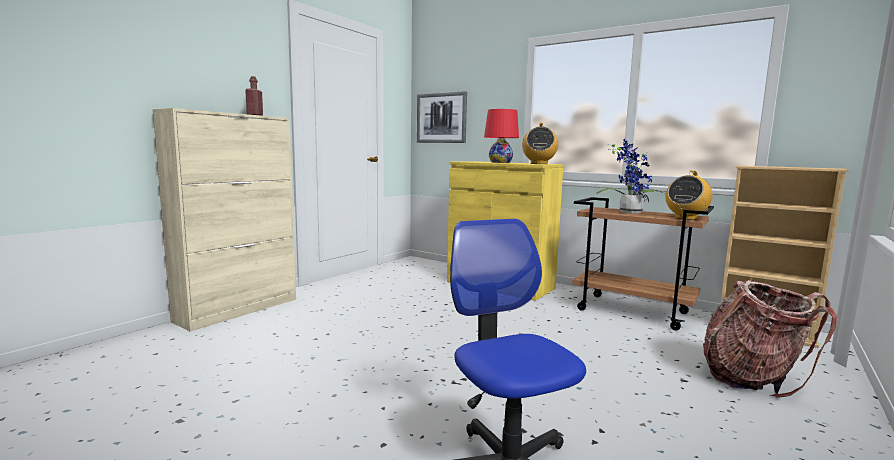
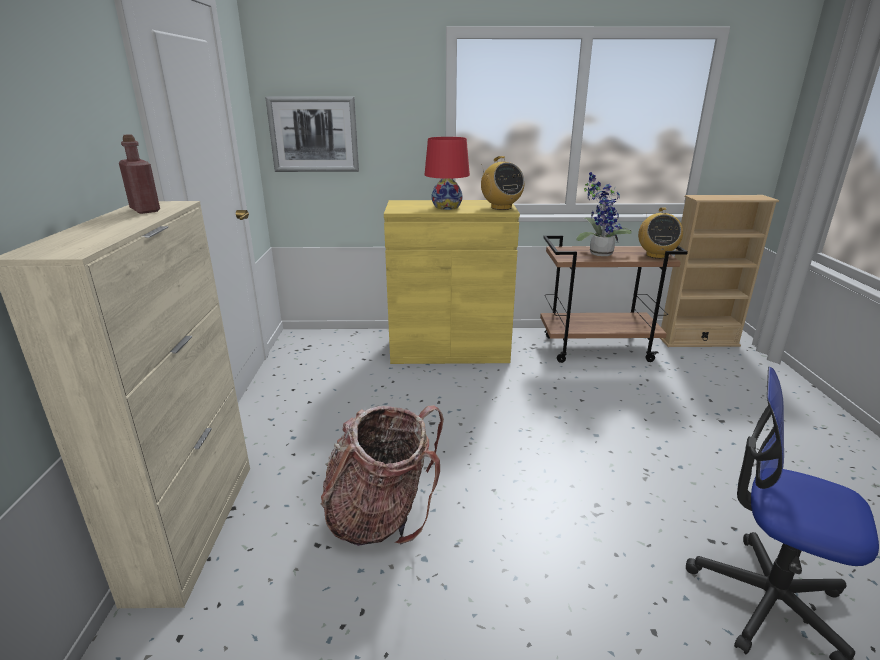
camera: 35 degrees left, 15 degrees up
backpack [703,280,837,398] -> backpack moved to [321,405,444,546]

